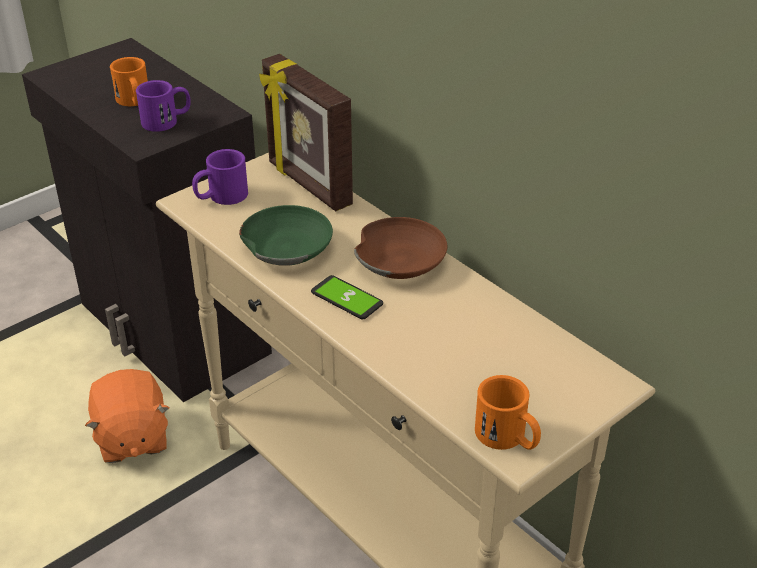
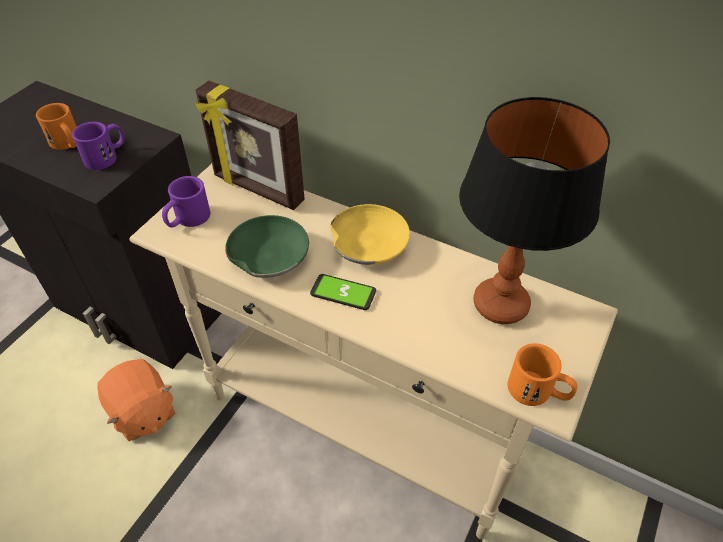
camera: 20 degrees left, 10 degrees up
brown bowl [354,217,447,279] -> yellow bowl [330,204,410,265]
none -> table lamp [459,97,610,324]

